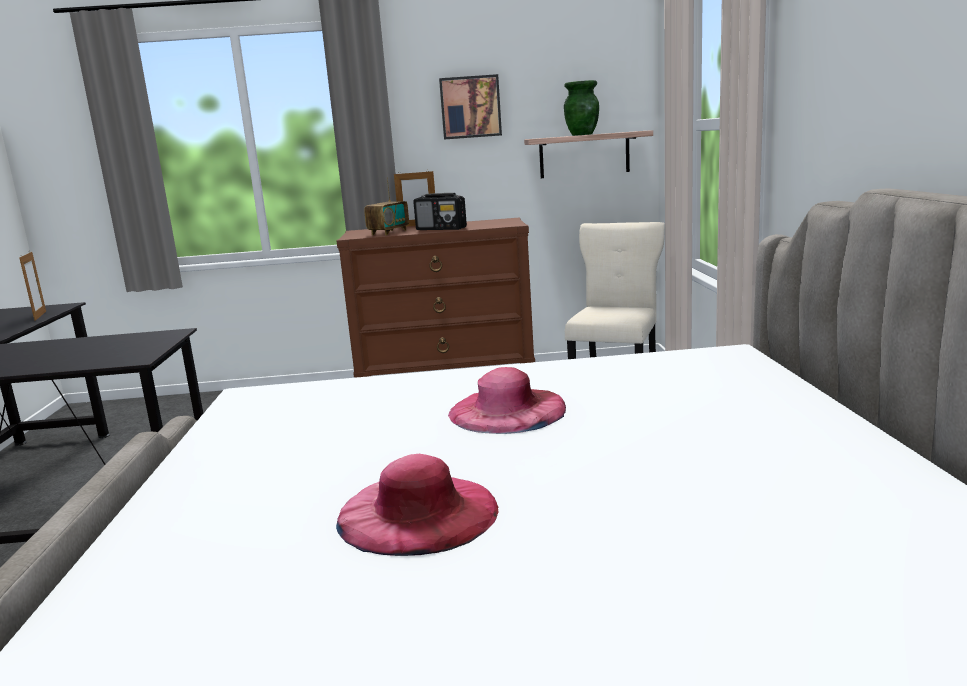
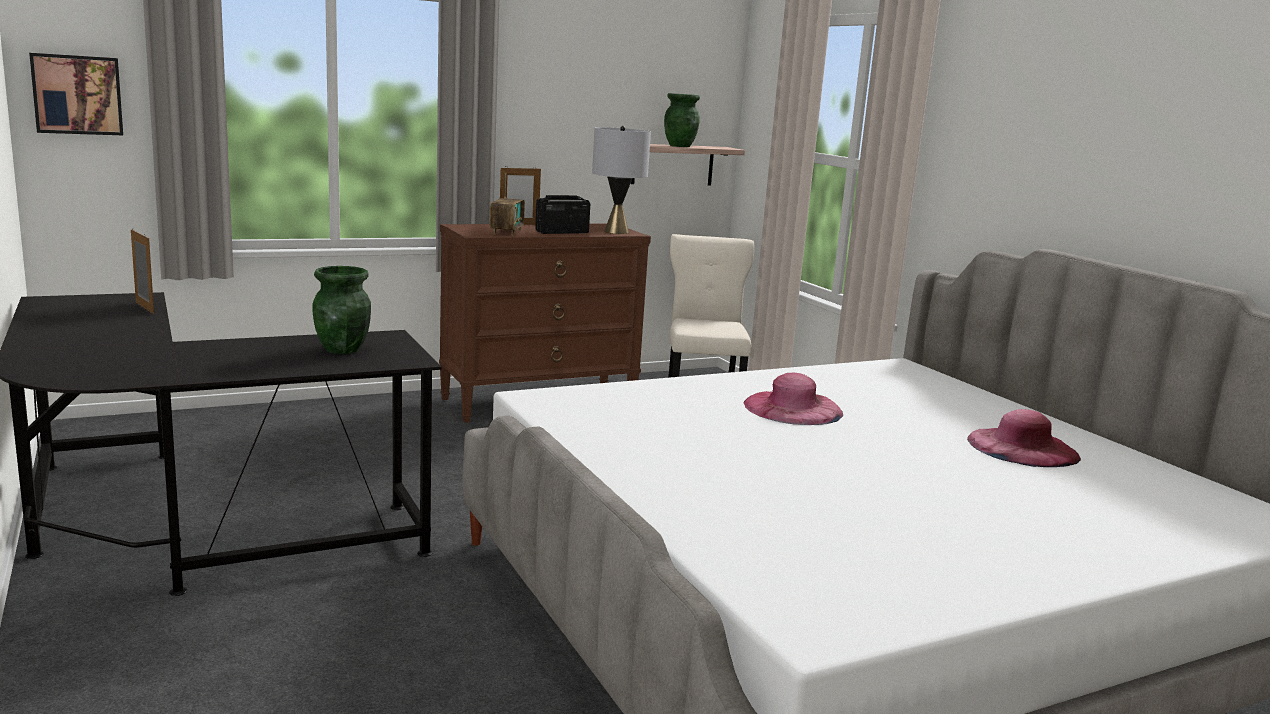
camera: 25 degrees left, 0 degrees up
pink hat [336,454,498,556] -> pink hat moved to [967,409,1081,467]
radio [413,193,467,230] -> radio turned 150 degrees clockwise [535,195,590,234]
picture [439,74,502,140] -> picture moved to [29,53,123,135]
none -> green vase [313,266,371,354]
none -> grey table lamp [592,126,651,234]

